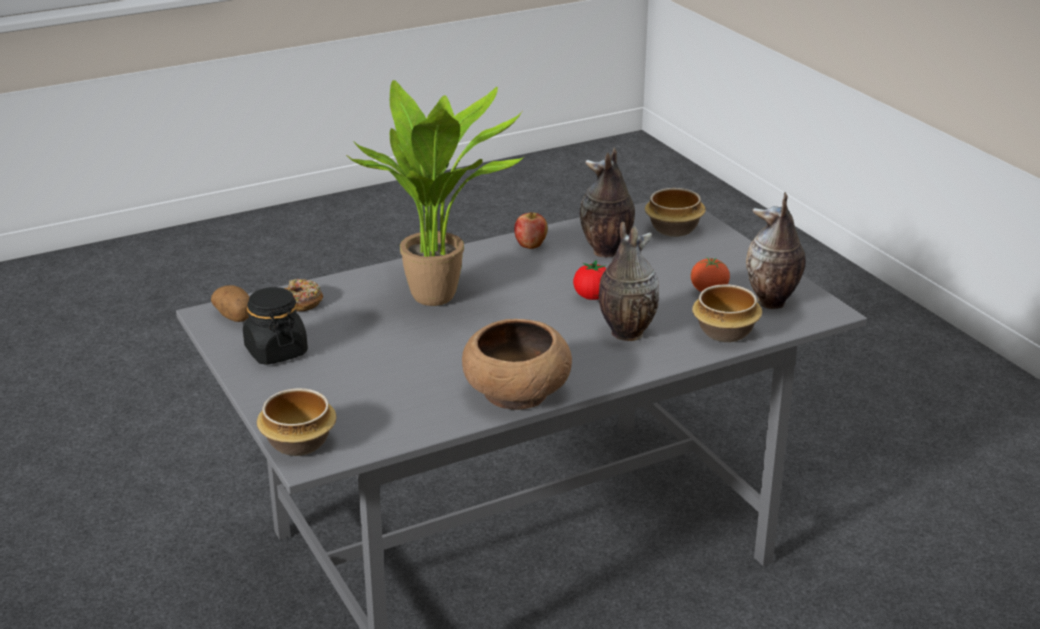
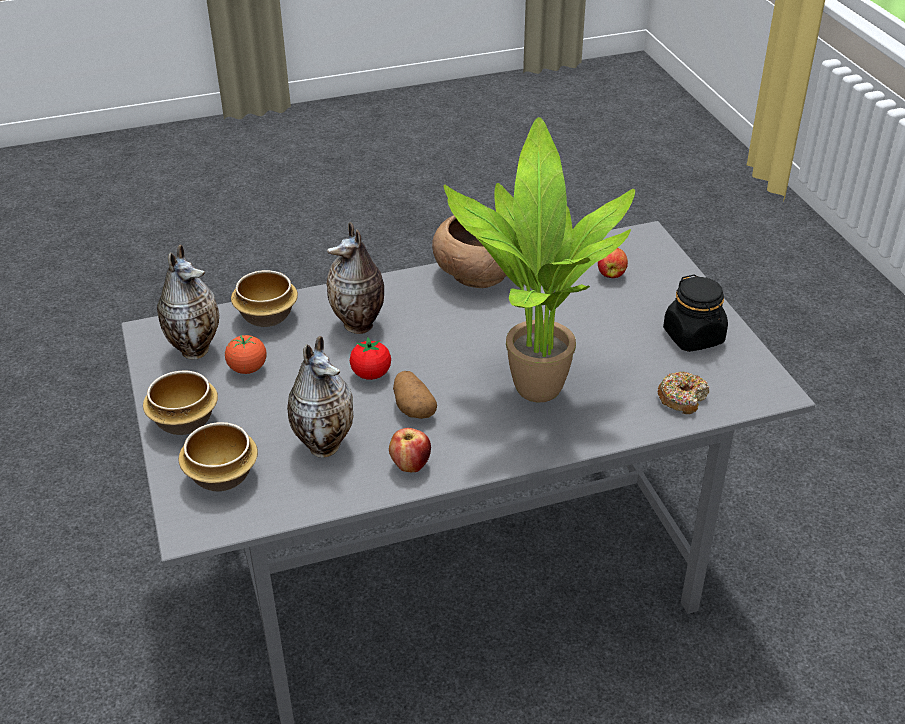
camera: 170 degrees left, 10 degrees up
potato [211,285,250,322] -> potato moved to [393,371,437,419]
bowl [257,388,337,456] -> bowl moved to [143,370,218,435]
none -> apple [598,248,628,278]

